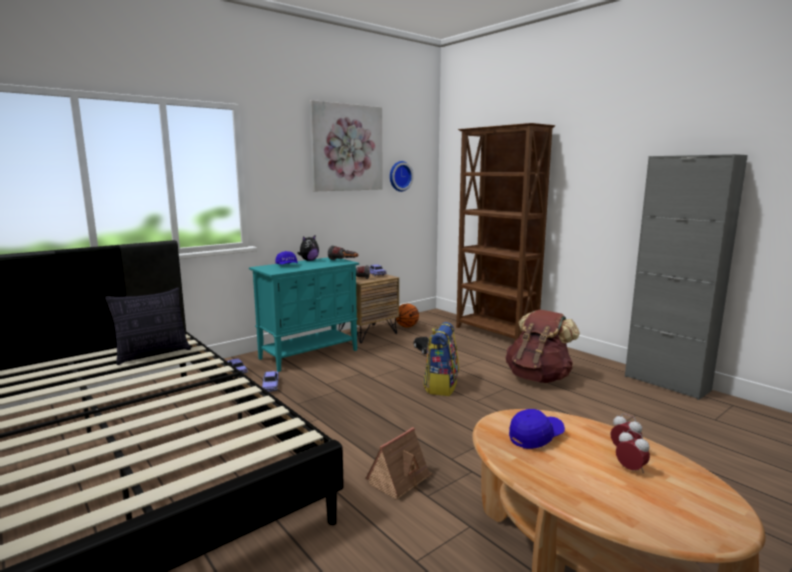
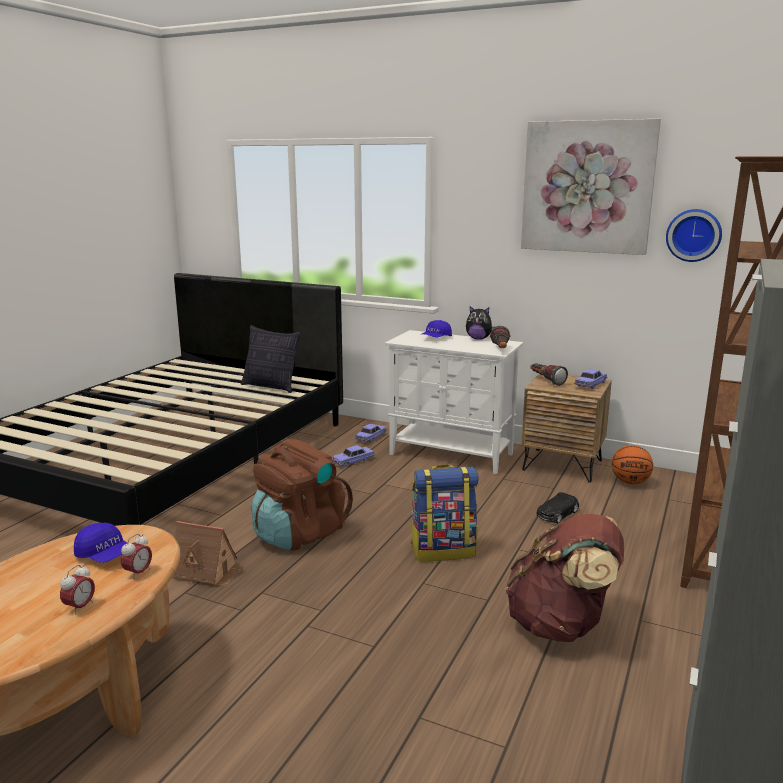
camera: 65 degrees right, 5 degrees up
turquoise cabinet [249,257,359,372] -> white cabinet [385,330,523,474]
alarm clock [616,430,650,473] -> alarm clock moved to [121,534,152,580]
none -> brown backpack [252,439,353,550]

